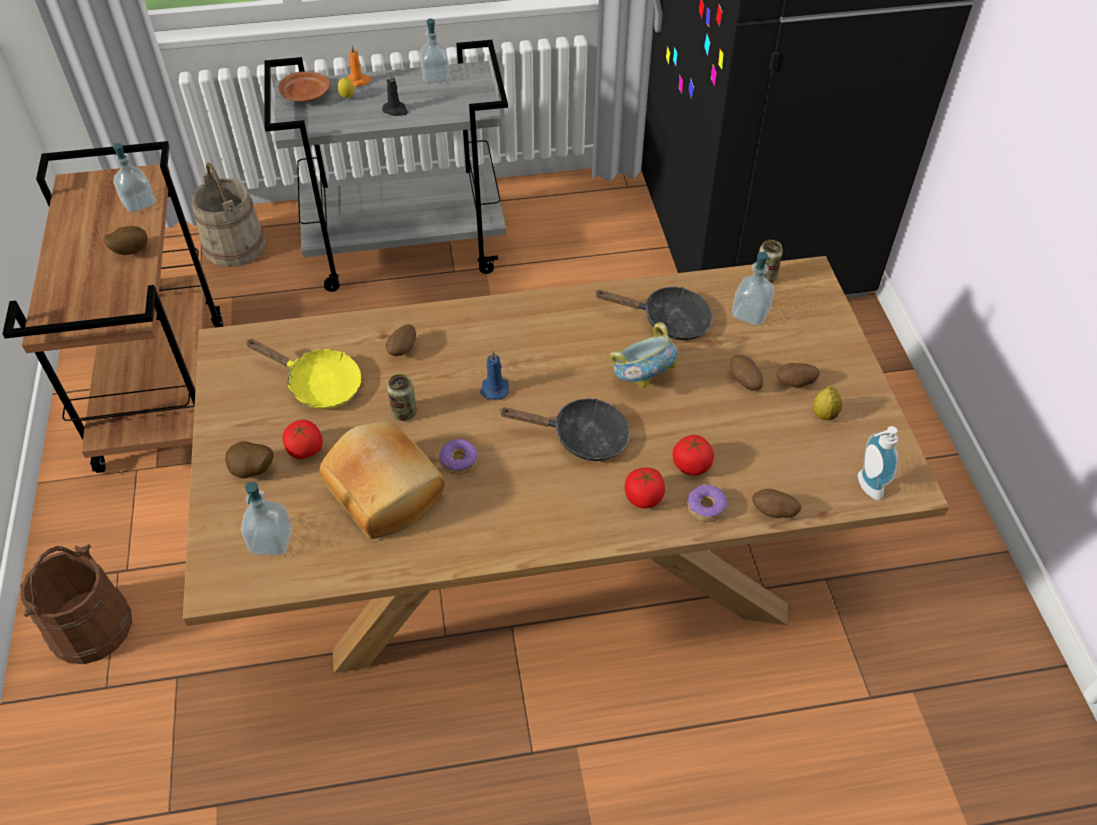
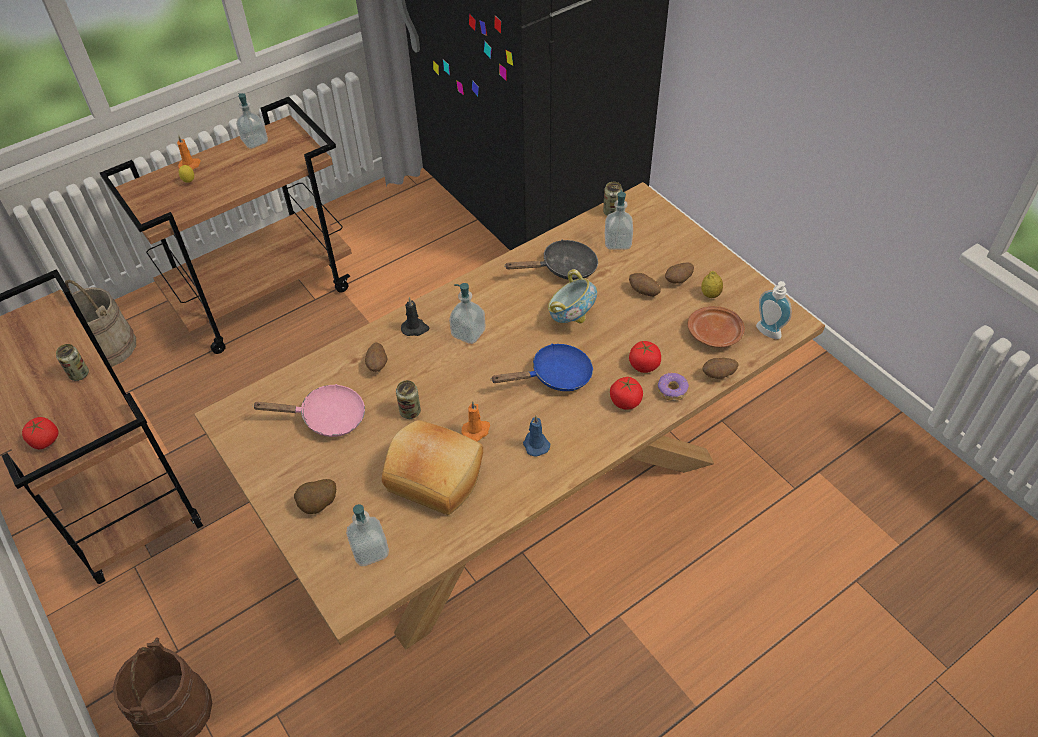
camera: 25 degrees left, 0 degrees up
potato [104,226,148,255] -> can [56,344,89,381]
soap dispenser [113,143,155,213] -> soap dispenser moved to [449,283,485,344]
yellow frying pan [245,339,361,409] -> pink frying pan [252,384,365,437]
grey cart [264,40,508,292] -> brown cart [100,97,352,354]
brown plate [279,71,330,102] -> brown plate moved to [688,306,745,347]
tomato [283,420,323,459] -> tomato moved to [22,417,59,449]
black candle [382,73,408,116] -> black candle moved to [401,297,430,336]
donut [439,439,478,475] -> orange candle [462,401,490,441]
blue candle [480,351,509,400] -> blue candle moved to [523,416,550,457]
black frying pan [500,398,630,461] -> blue frying pan [490,344,593,391]

